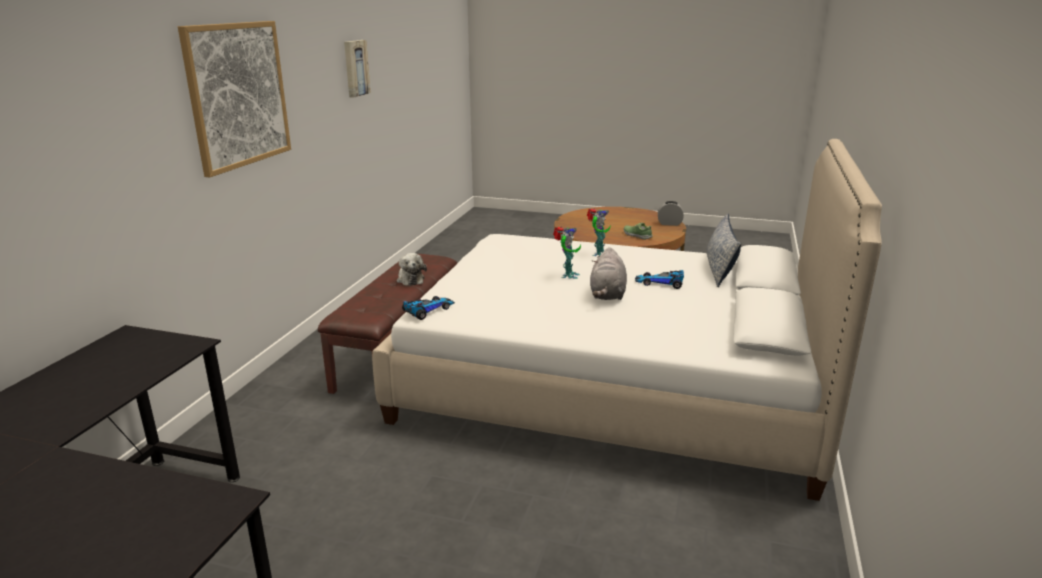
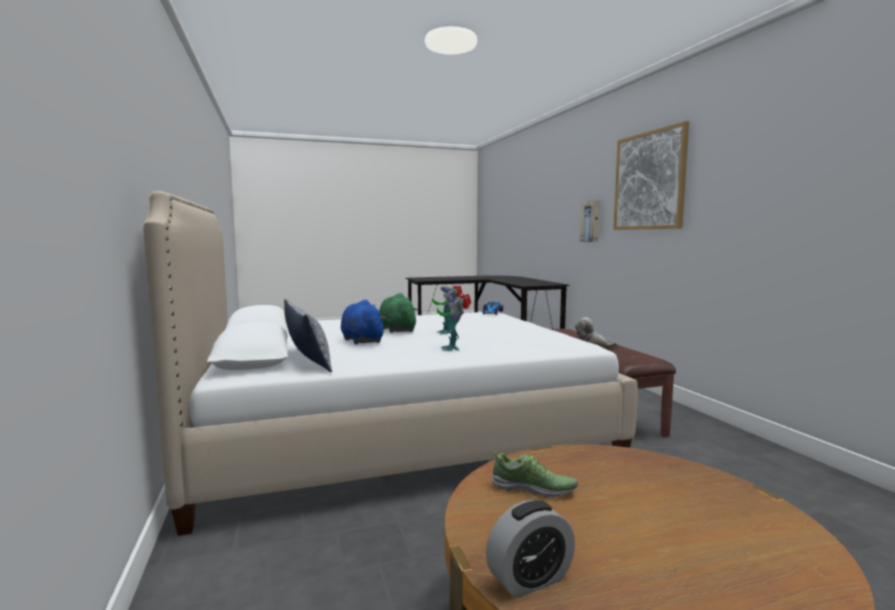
camera: 145 degrees right, 15 degrees down
picture [344,40,371,97] -> picture moved to [579,200,600,242]
grey plush toy [590,247,627,300] -> green plush toy [379,293,418,333]
toy car [635,270,684,289] -> blue plush toy [341,299,386,344]

